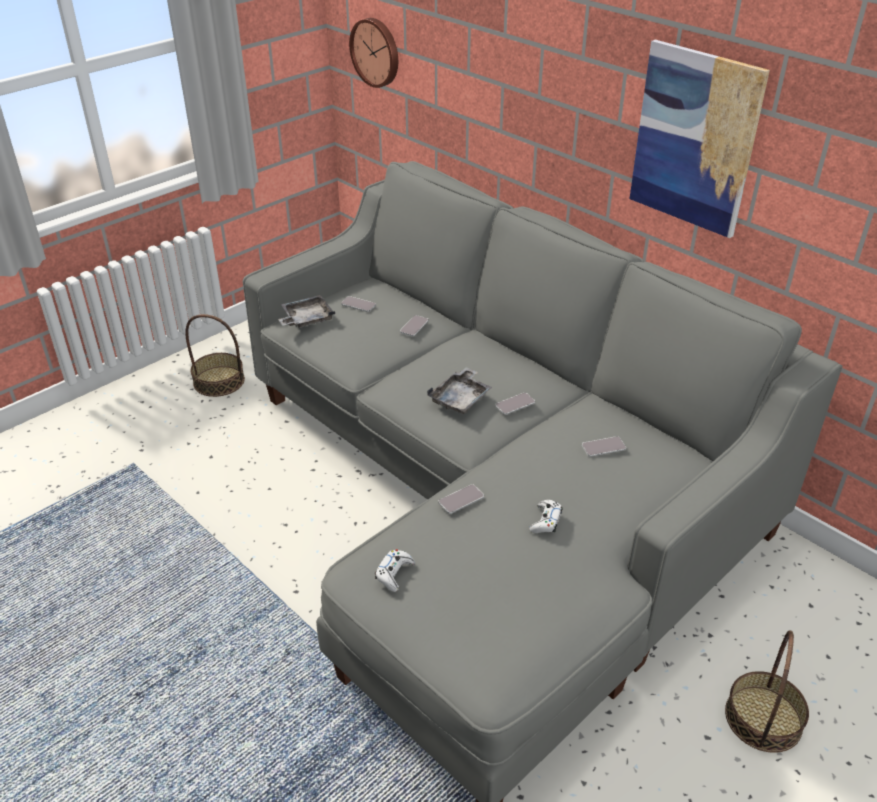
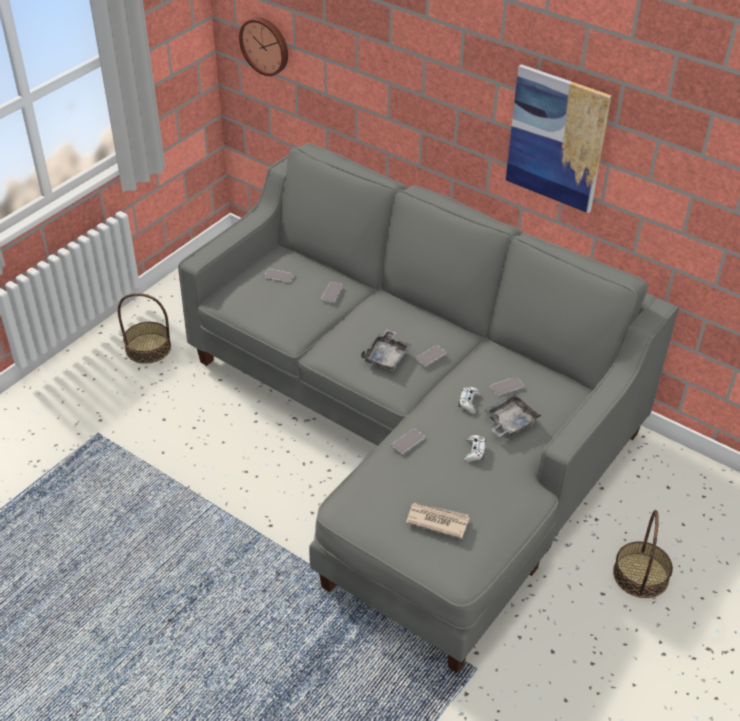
camera: 10 degrees left, 5 degrees up
grey tray [278,295,335,328] -> grey tray moved to [484,394,541,437]
white game controller [375,549,415,592] -> white game controller moved to [459,386,481,414]
none -> newspaper [406,503,470,539]

